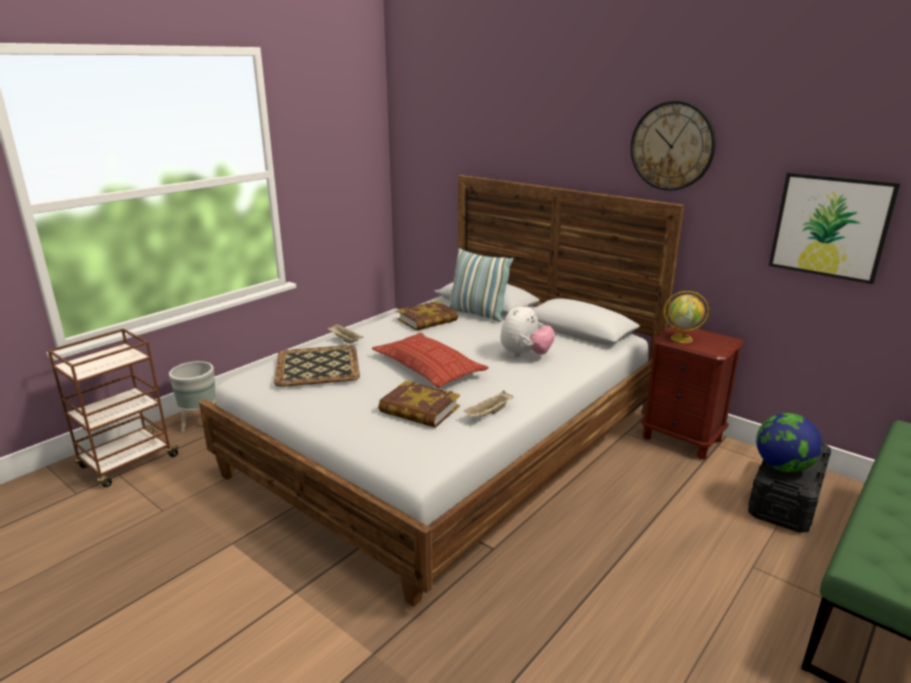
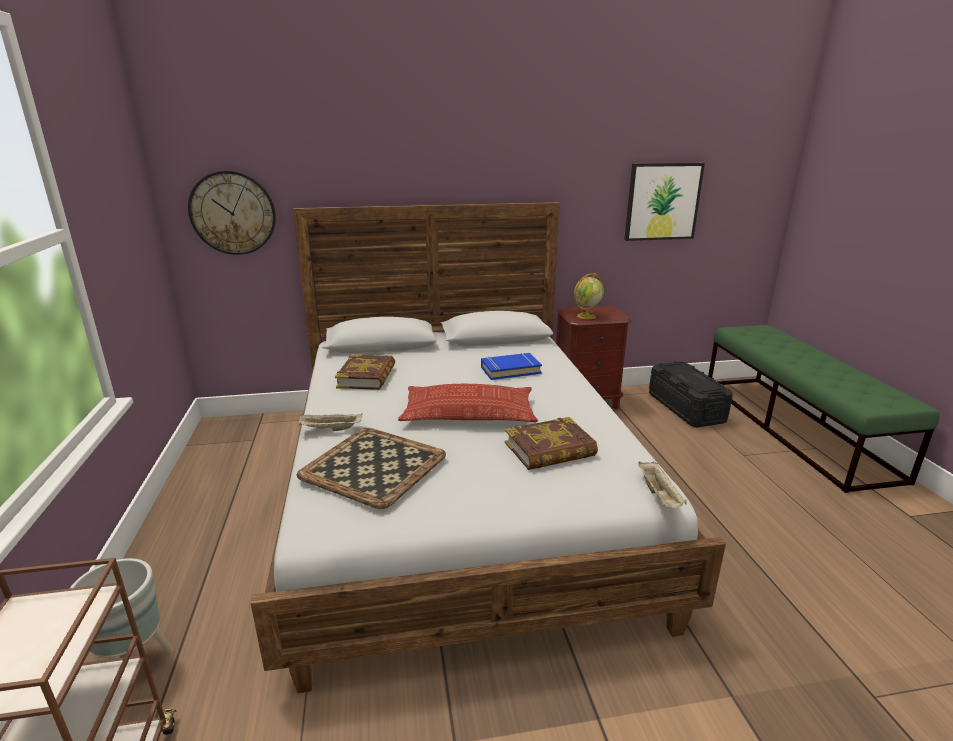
camera: 50 degrees left, 0 degrees up
pillow [448,248,513,322] -> none
beige tray [464,391,513,417] -> beige tray moved to [638,461,687,508]
plush toy [500,303,555,357] -> blue book [481,353,542,380]
wall clock [631,101,716,191] -> wall clock moved to [188,171,276,255]
globe [756,413,822,472] -> none

